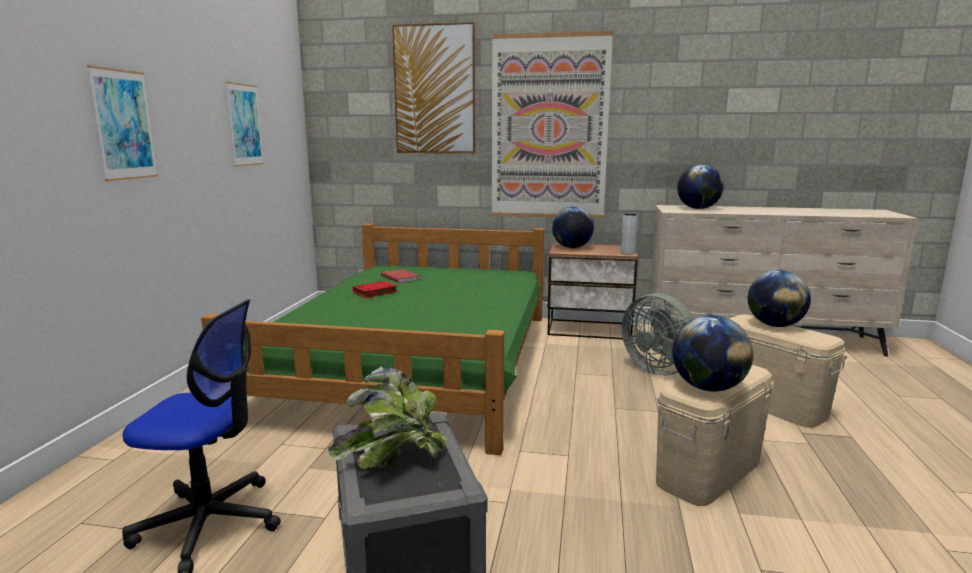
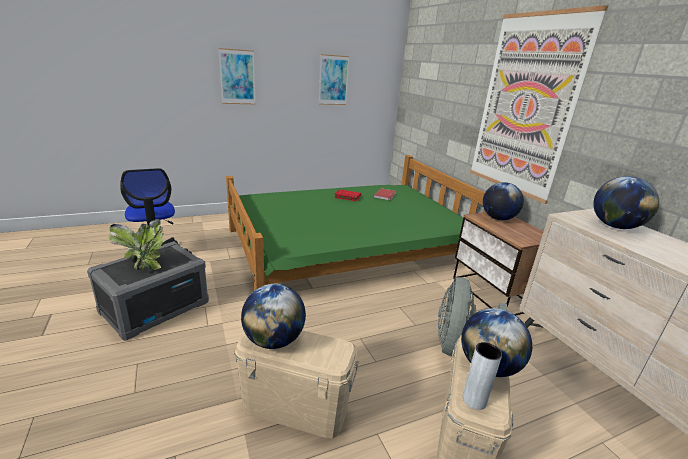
camera: 55 degrees right, 10 degrees up
picture [392,22,476,153] -> none
grey vase [621,214,638,255] -> grey vase moved to [462,342,502,410]

